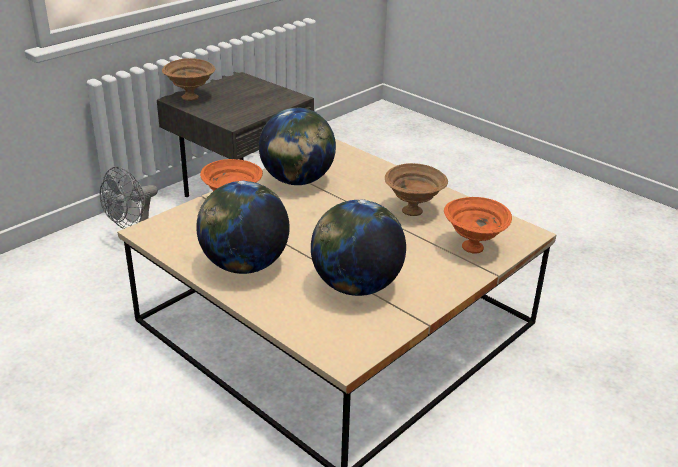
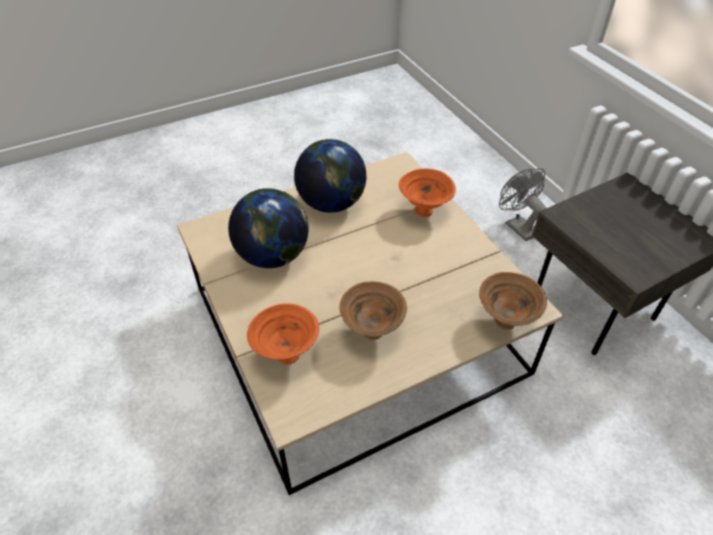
camera: 110 degrees right, 15 degrees up
brown bowl [162,58,216,101] -> brown bowl moved to [479,272,547,330]
globe [259,107,336,185] -> none

